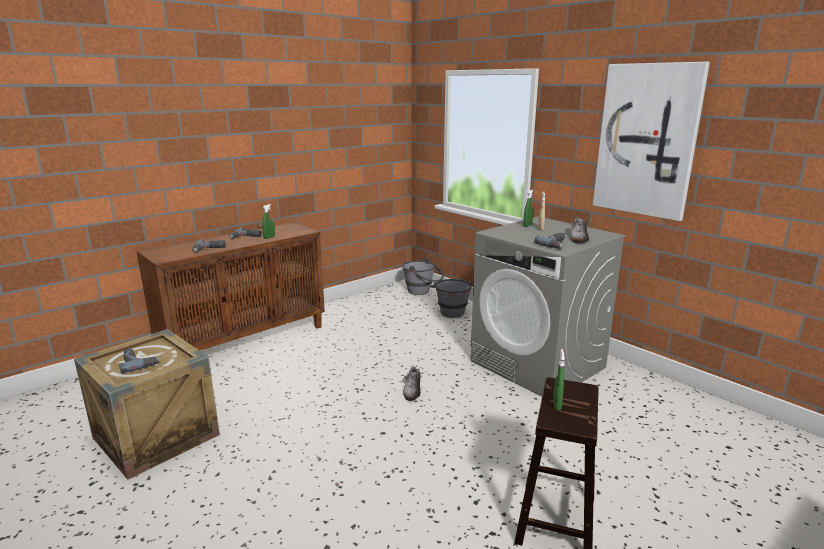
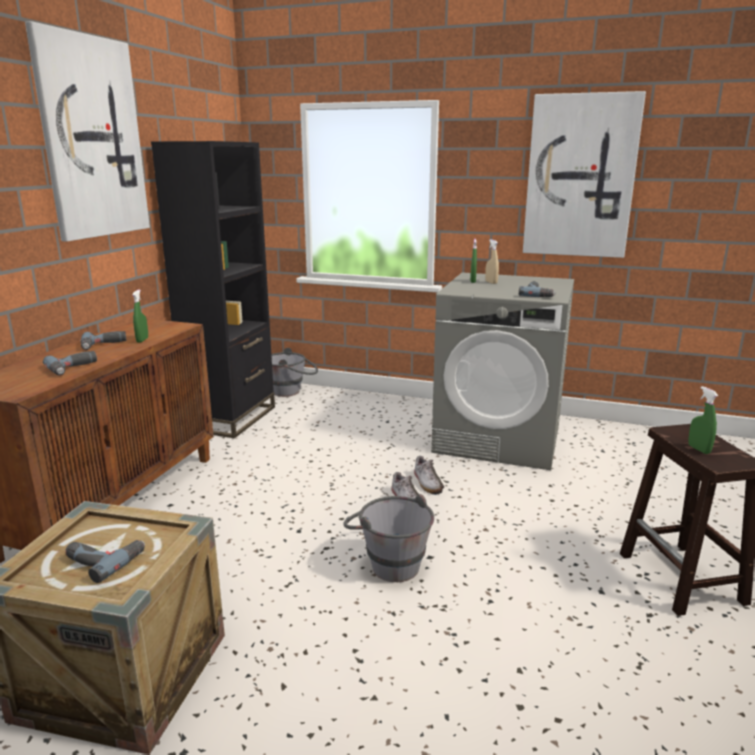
camera: 30 degrees left, 0 degrees up
grey bucket [430,279,472,318] -> grey bucket moved to [343,494,434,582]
shoe [570,217,589,243] -> shoe moved to [413,456,444,495]
none -> picture [25,21,150,242]
none -> black bookcase [151,141,275,438]

